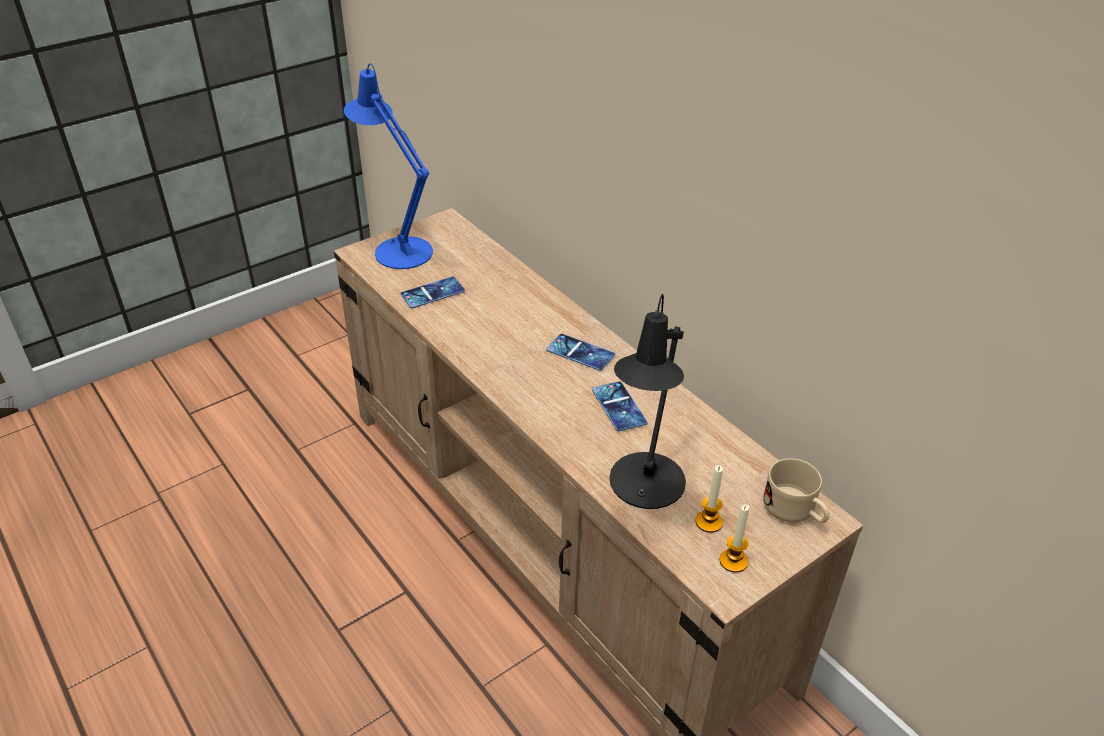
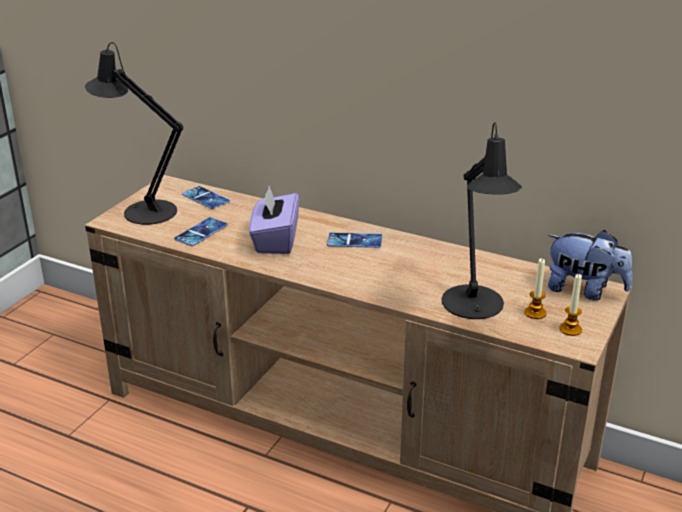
camera: 25 degrees left, 10 degrees down
blue table lamp [344,63,433,269] -> black table lamp [84,42,183,225]
phone [592,381,648,431] -> phone moved to [182,186,230,209]
beige mug [763,458,829,523] -> plush toy [548,230,632,300]
none -> purple tissue box [249,186,299,254]

